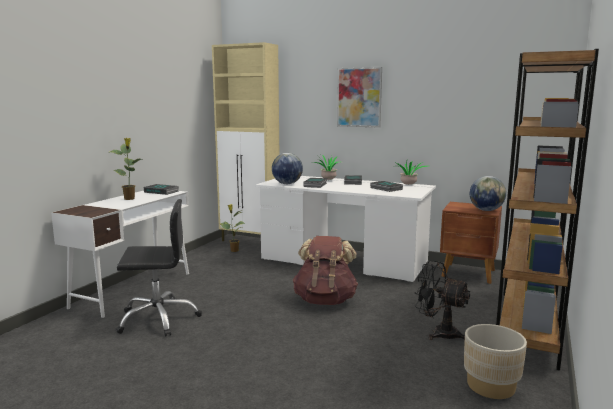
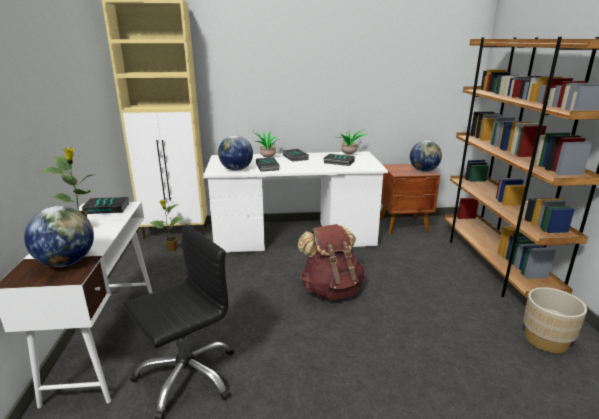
camera: 30 degrees left, 10 degrees up
picture [337,67,382,128] -> none
black fan [415,260,470,340] -> none
none -> globe [24,206,94,267]

